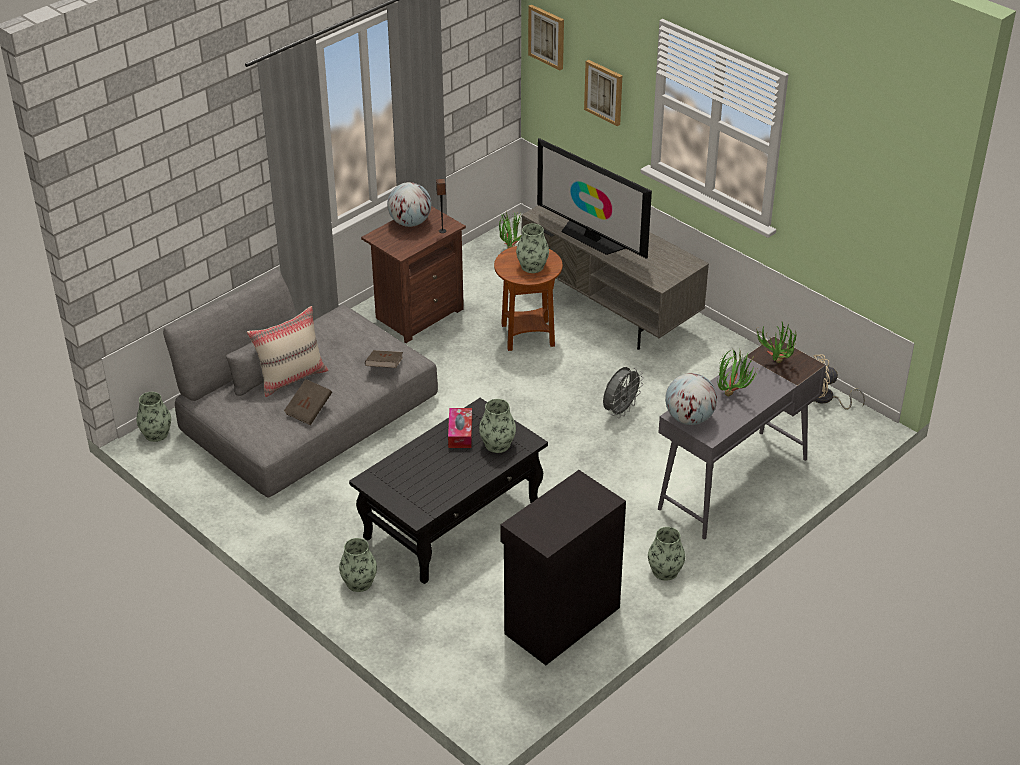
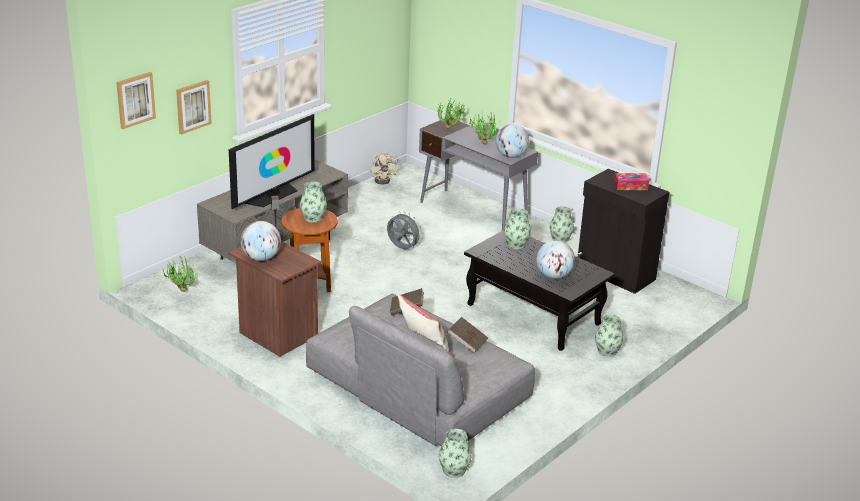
camera: 95 degrees left, 10 degrees down
tissue box [448,408,472,448] -> tissue box moved to [614,173,649,190]
none -> globe [536,240,575,279]

